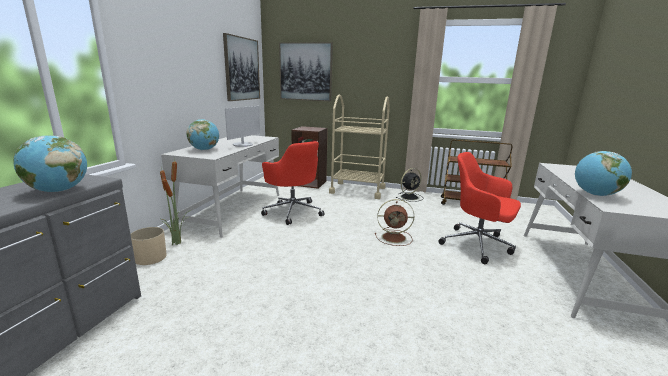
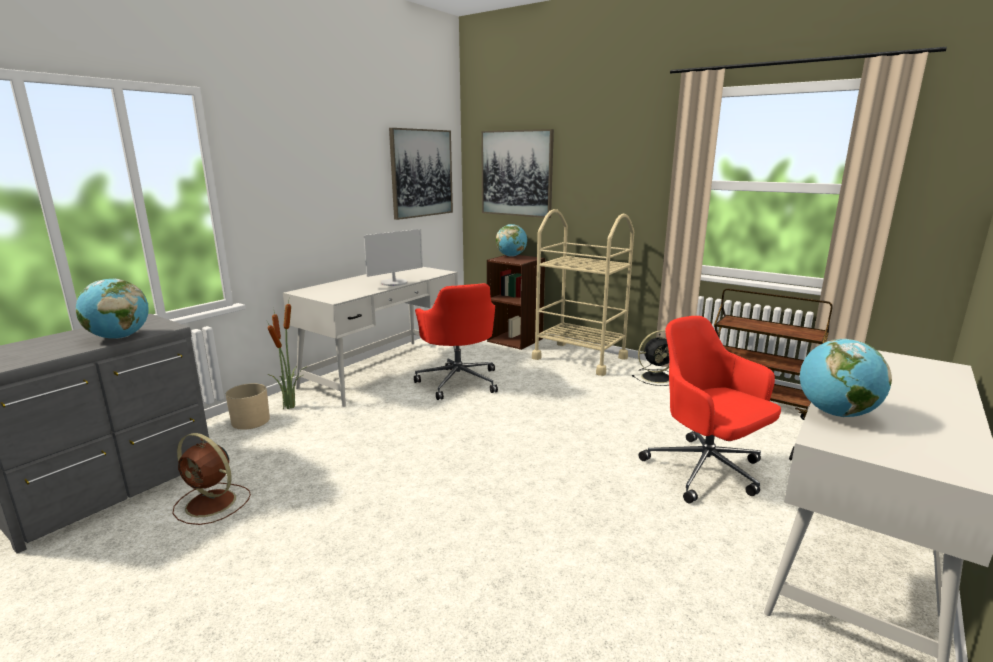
camera: 20 degrees right, 0 degrees up
globe [187,119,219,150] -> globe moved to [496,224,527,257]
brown fan [375,199,414,246] -> brown fan moved to [173,433,251,525]

